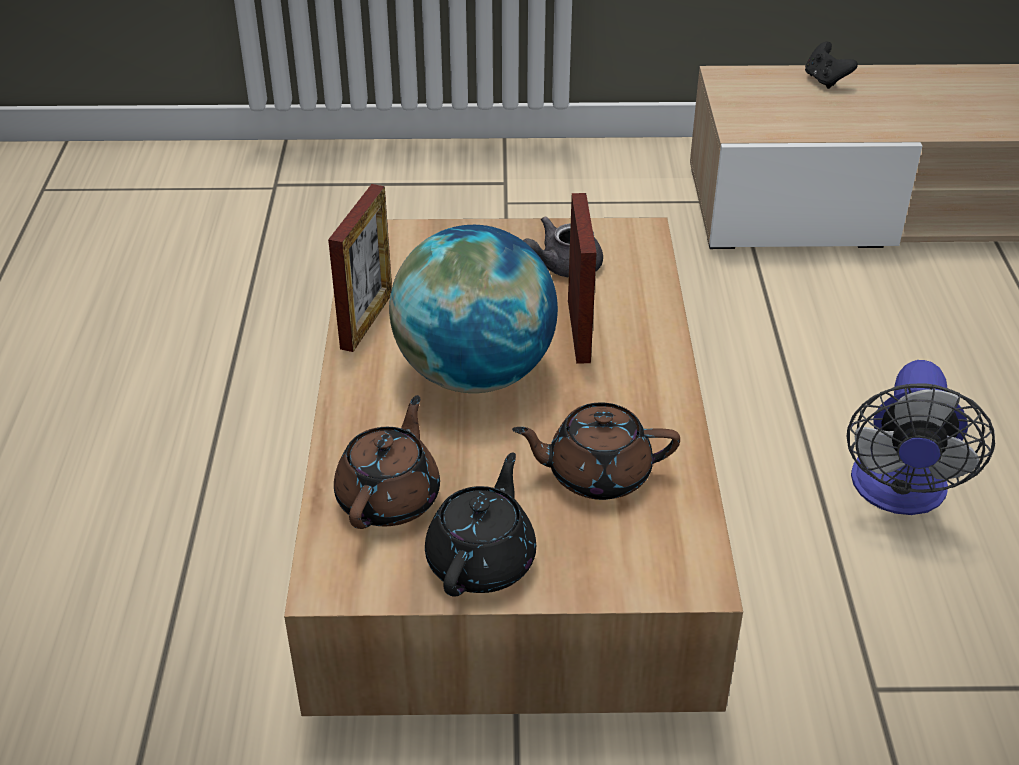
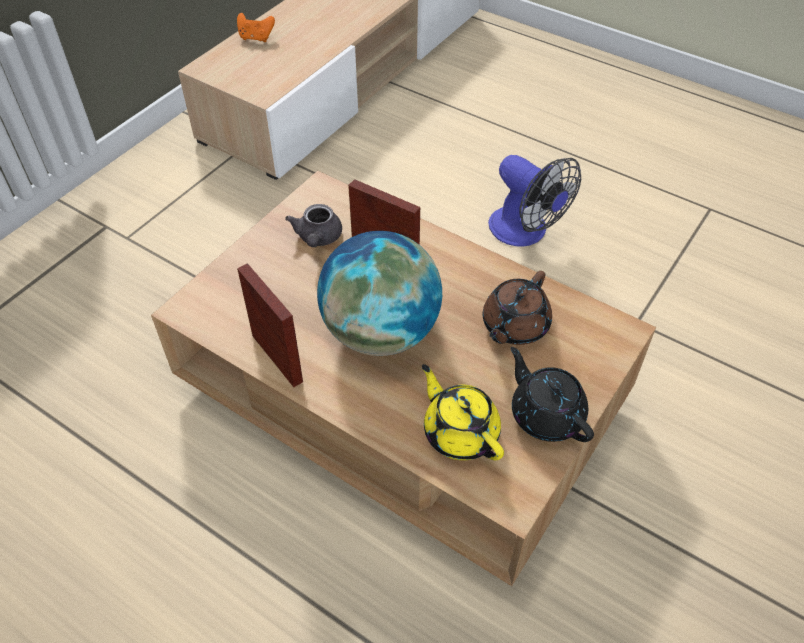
camera: 55 degrees left, 10 degrees up
brown teapot [334,395,440,529] -> yellow teapot [422,364,504,460]
black game controller [805,42,858,89] -> orange game controller [237,13,275,42]

